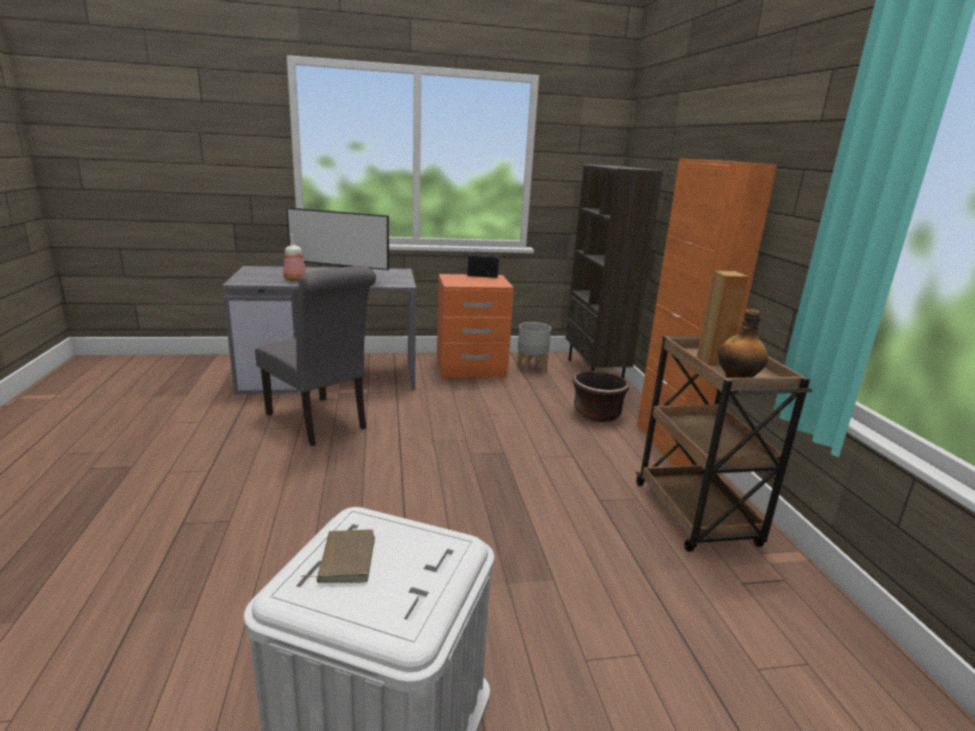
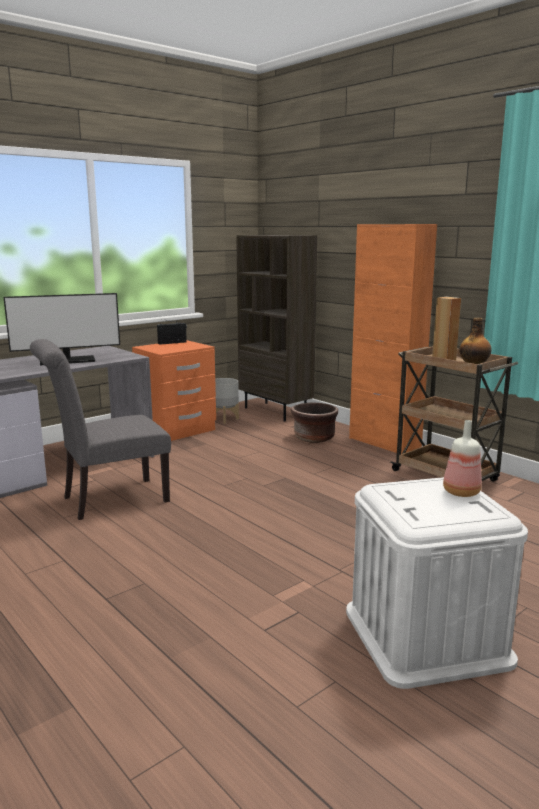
camera: 30 degrees left, 5 degrees down
grey chair [255,266,376,446] -> grey chair turned 135 degrees clockwise [30,339,171,520]
bottle [283,234,306,281] -> bottle moved to [443,420,482,497]
brown book [301,529,375,583] -> none

